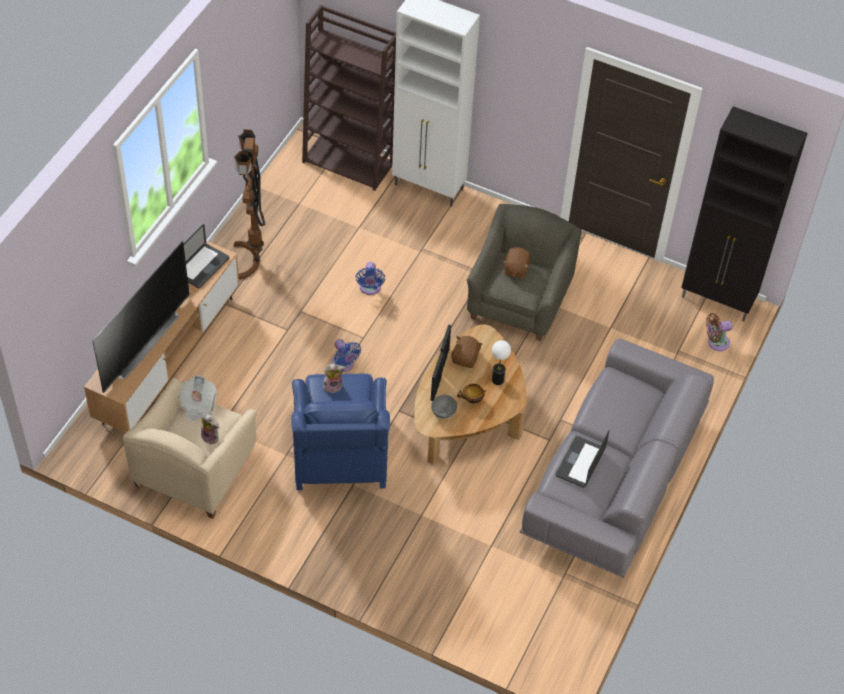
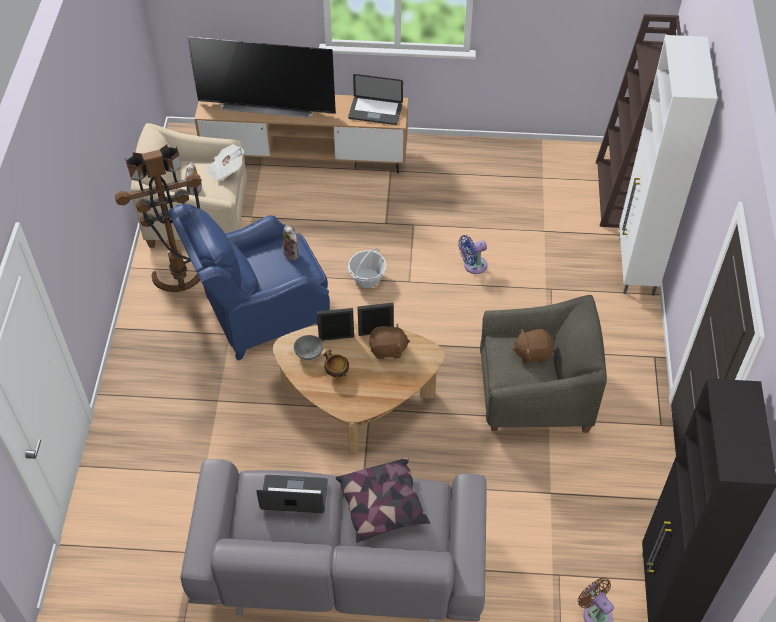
camera: 70 degrees right, 0 degrees up
brown floor lamp [234,129,265,279] -> brown floor lamp moved to [115,144,201,292]
blue fan [331,339,361,372] -> basket [348,248,386,288]
table lamp [492,340,511,385] -> none
none -> pillow [336,458,430,543]

